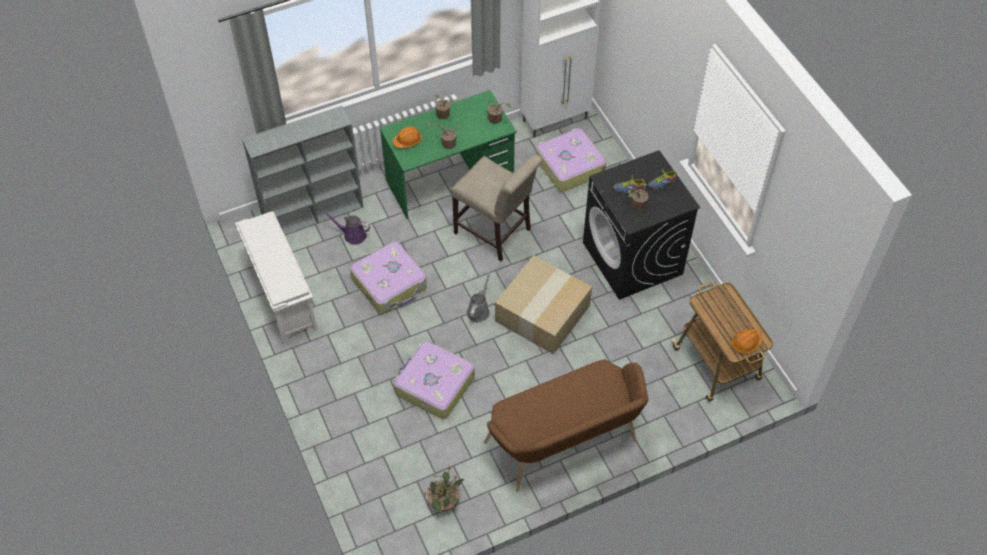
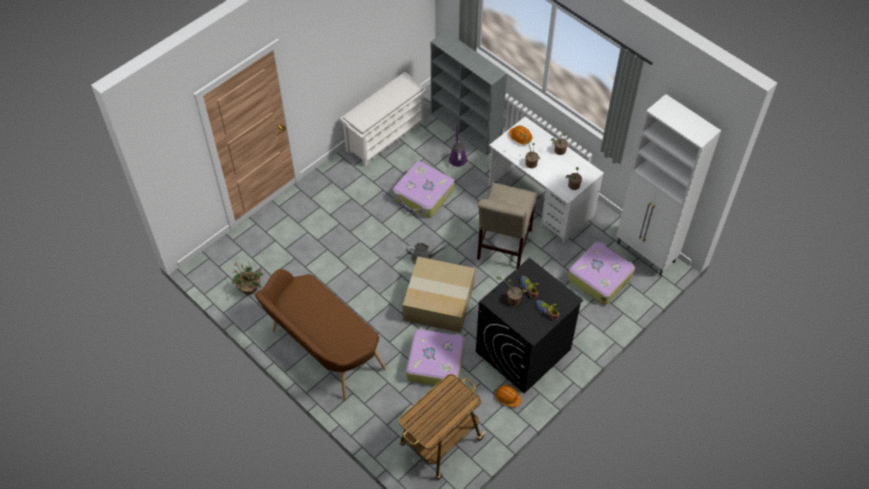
camera: 70 degrees right, 0 degrees up
green desk [380,90,517,219] -> white desk [489,117,604,243]
suitcase [394,341,475,419] -> suitcase moved to [406,328,465,386]
orange hard hat [731,329,763,354] -> orange hard hat moved to [495,385,522,407]

